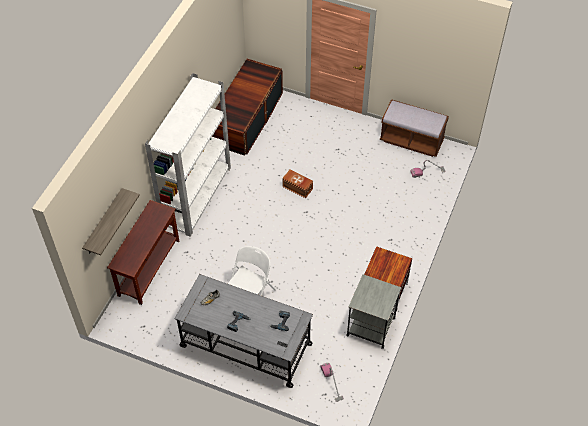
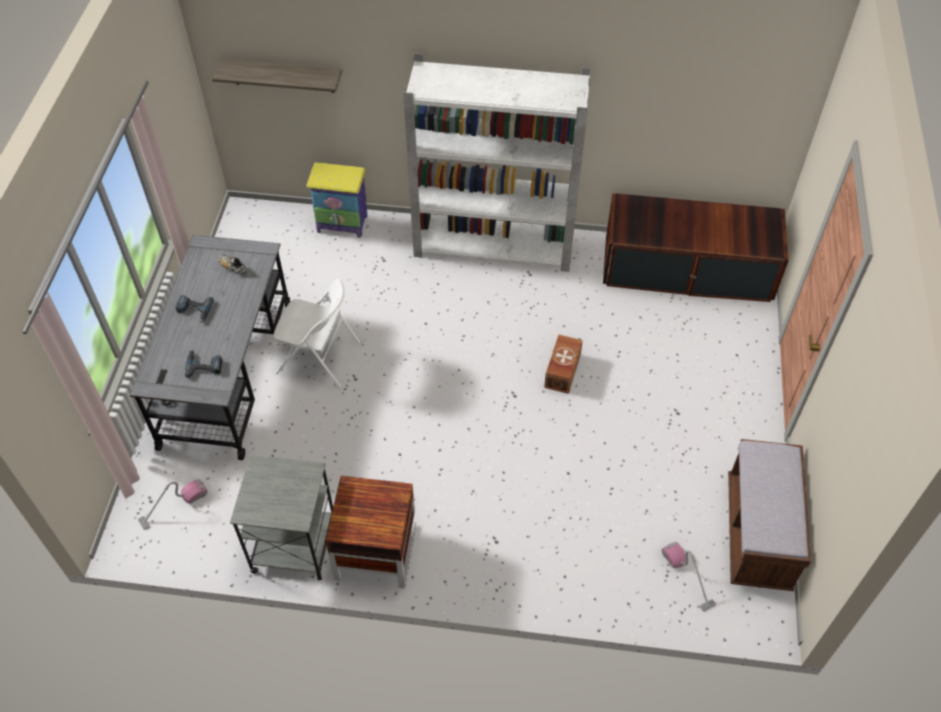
camera: 75 degrees right, 0 degrees up
brown console table [107,200,179,305] -> nightstand [306,162,367,238]

